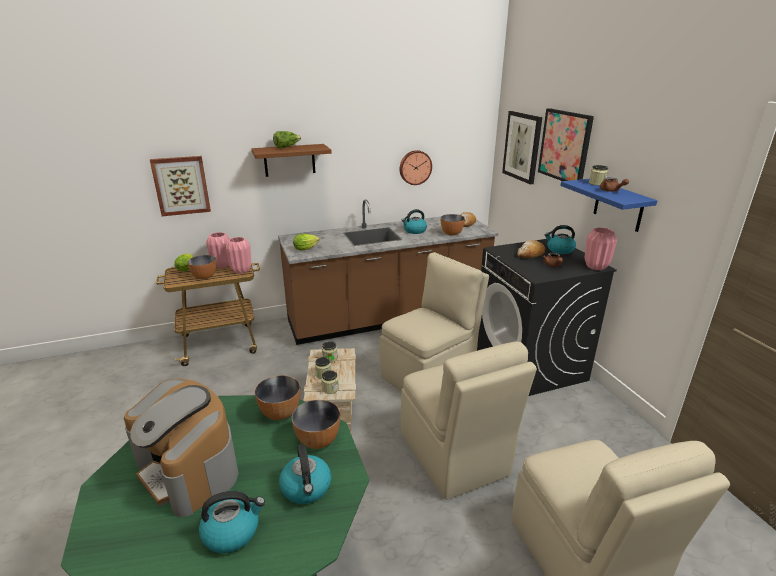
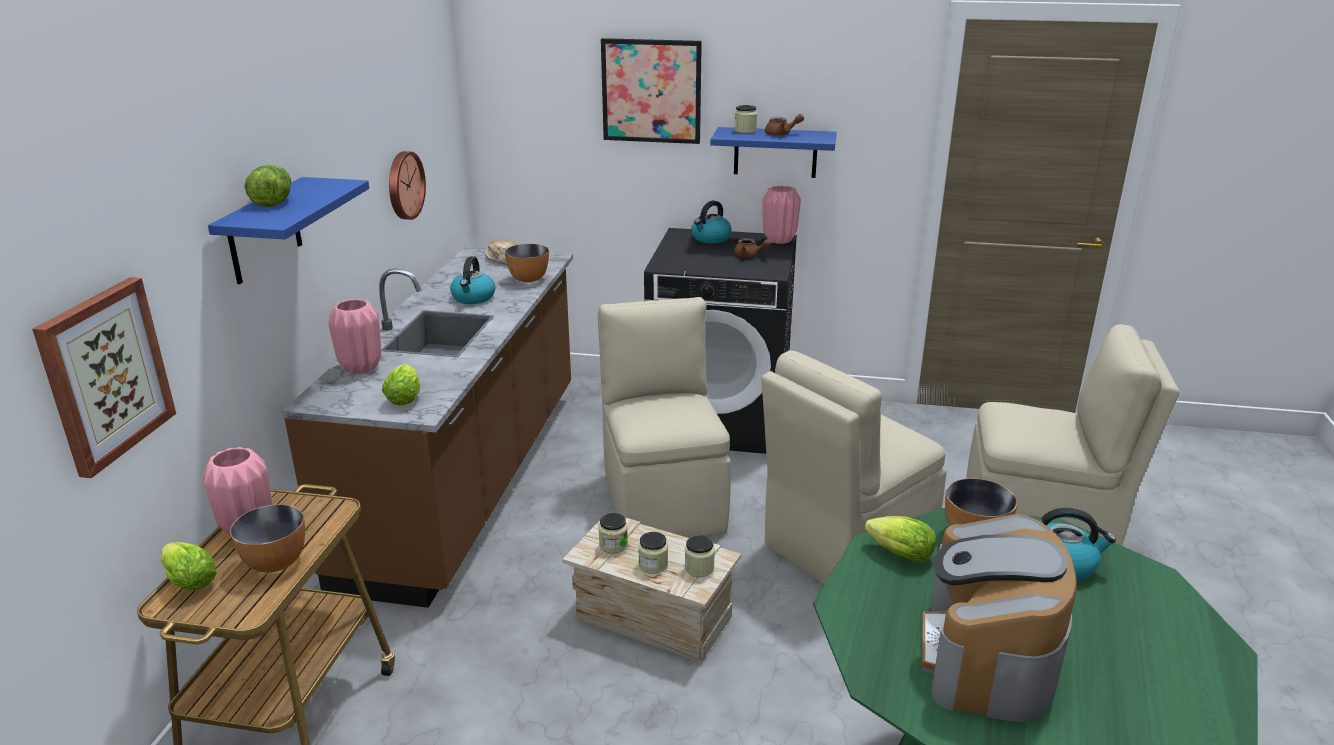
camera: 60 degrees left, 0 degrees up
coffee machine [124,378,239,517] -> coffee machine turned 120 degrees clockwise [922,514,1077,722]
kettle [199,491,265,553] -> none
pink vase [226,237,251,274] -> pink vase moved to [328,299,381,374]
brown shelf [251,144,332,177] -> blue shelf [208,177,369,284]
bowl [255,375,301,420] -> lettuce [865,516,936,562]
beige chair [401,342,537,500] -> beige chair turned 135 degrees clockwise [761,350,947,584]
picture [502,111,543,184] -> none
bread [517,240,545,258] -> none

